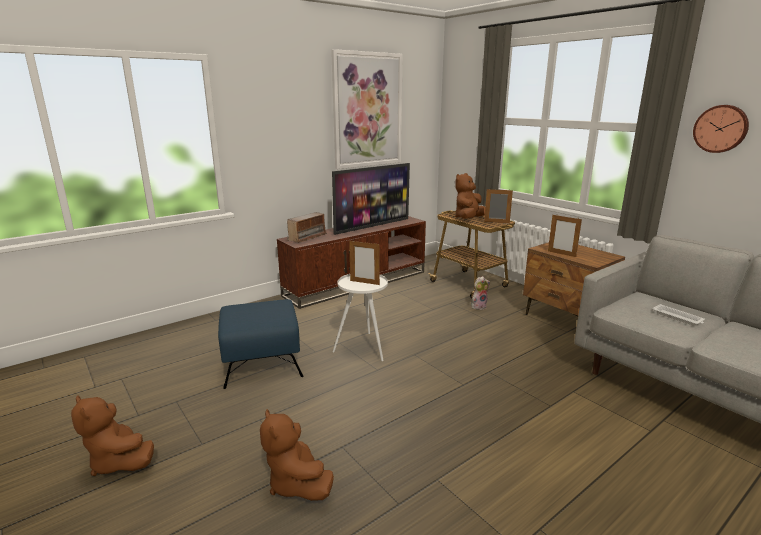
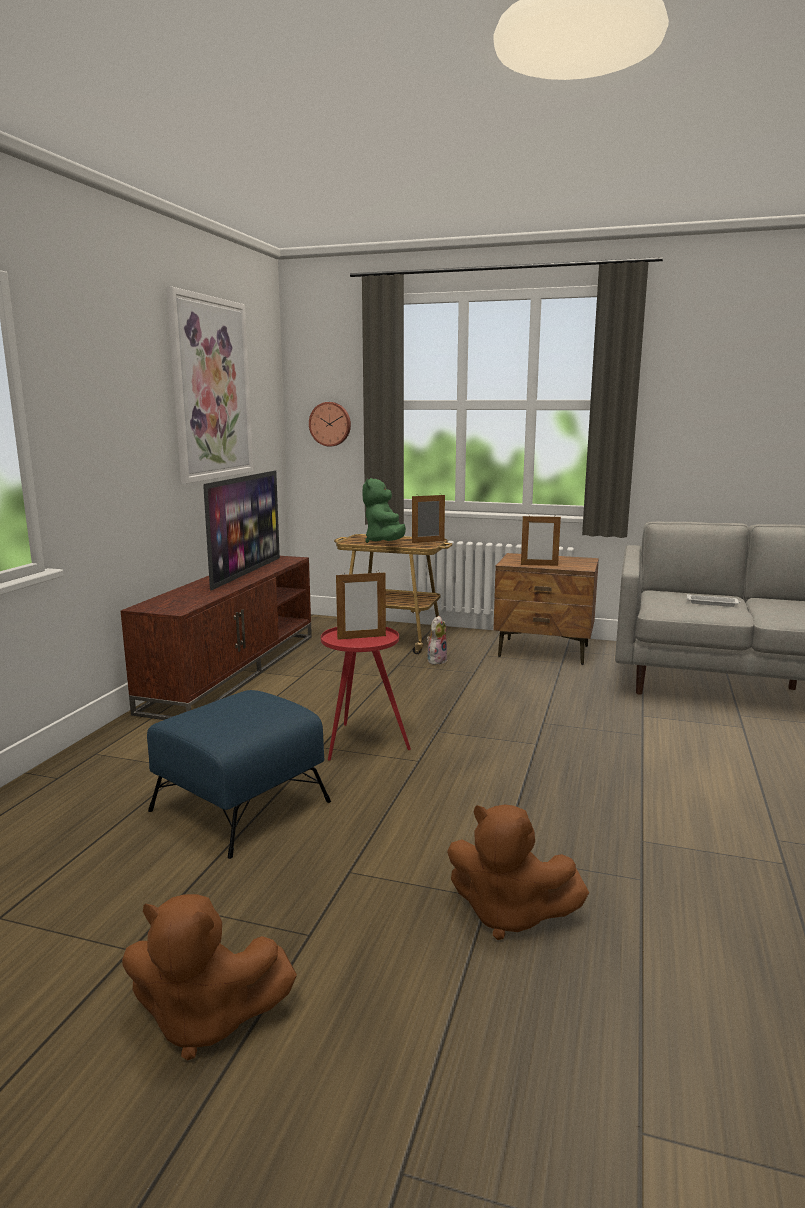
camera: 35 degrees left, 5 degrees down
radio [287,212,327,243] -> none
white side table [333,274,388,361] -> red side table [321,627,411,761]
brown plush toy [455,173,485,219] -> green plush toy [362,478,406,543]
wall clock [693,105,749,153] -> wall clock moved to [309,402,351,447]

